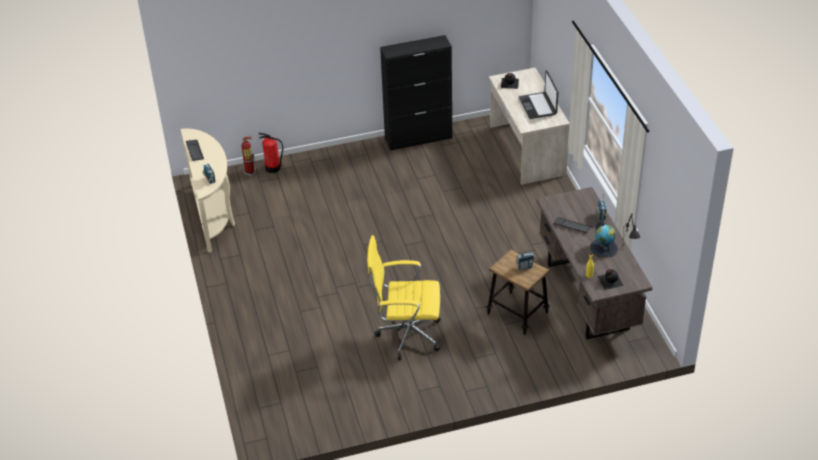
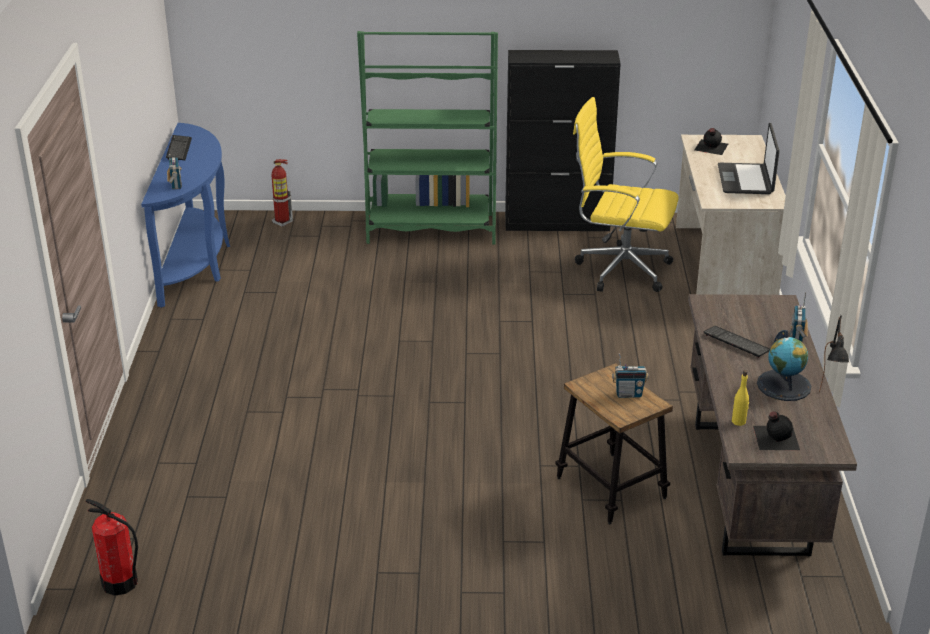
camera: 15 degrees right, 10 degrees down
beige console table [180,128,235,252] -> blue console table [141,123,230,308]
fire extinguisher [258,133,283,173] -> fire extinguisher moved to [86,499,138,595]
yellow office chair [367,235,441,360] -> yellow office chair moved to [573,97,679,292]
none -> green bookcase [357,31,498,245]

